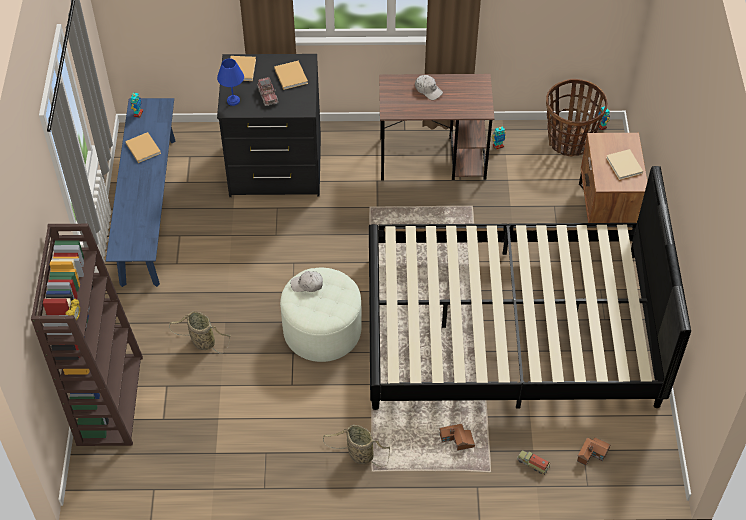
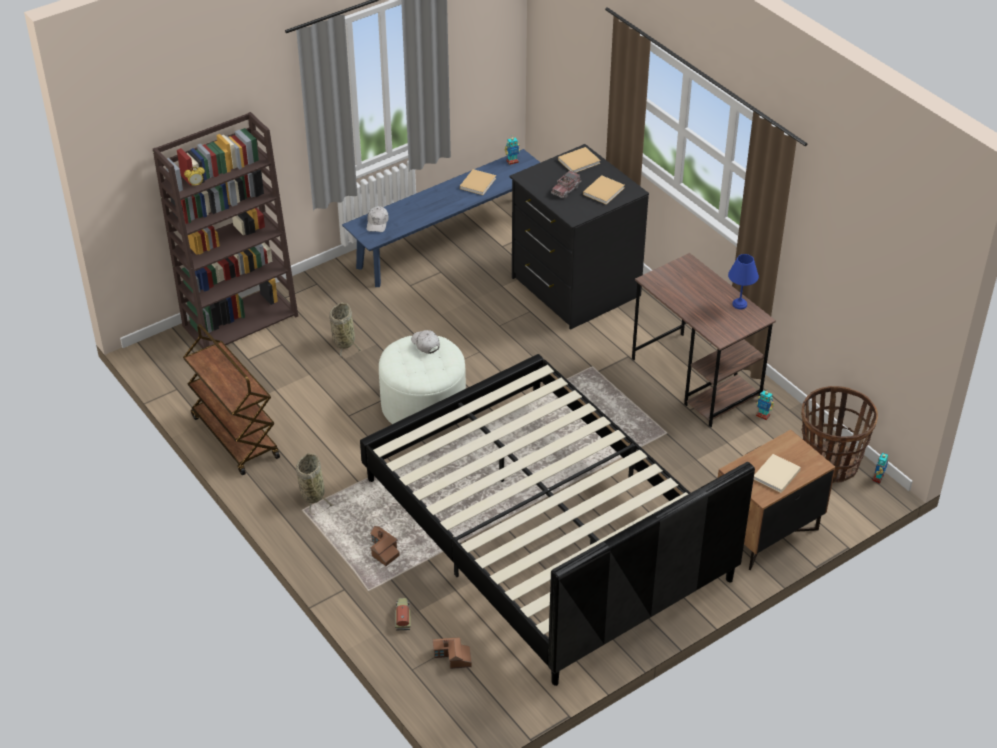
camera: 55 degrees right, 10 degrees down
blue table lamp [217,58,244,106] -> blue table lamp moved to [728,254,759,309]
white cap [415,75,443,100] -> white cap moved to [367,206,389,232]
none -> brown cart [183,324,280,475]

